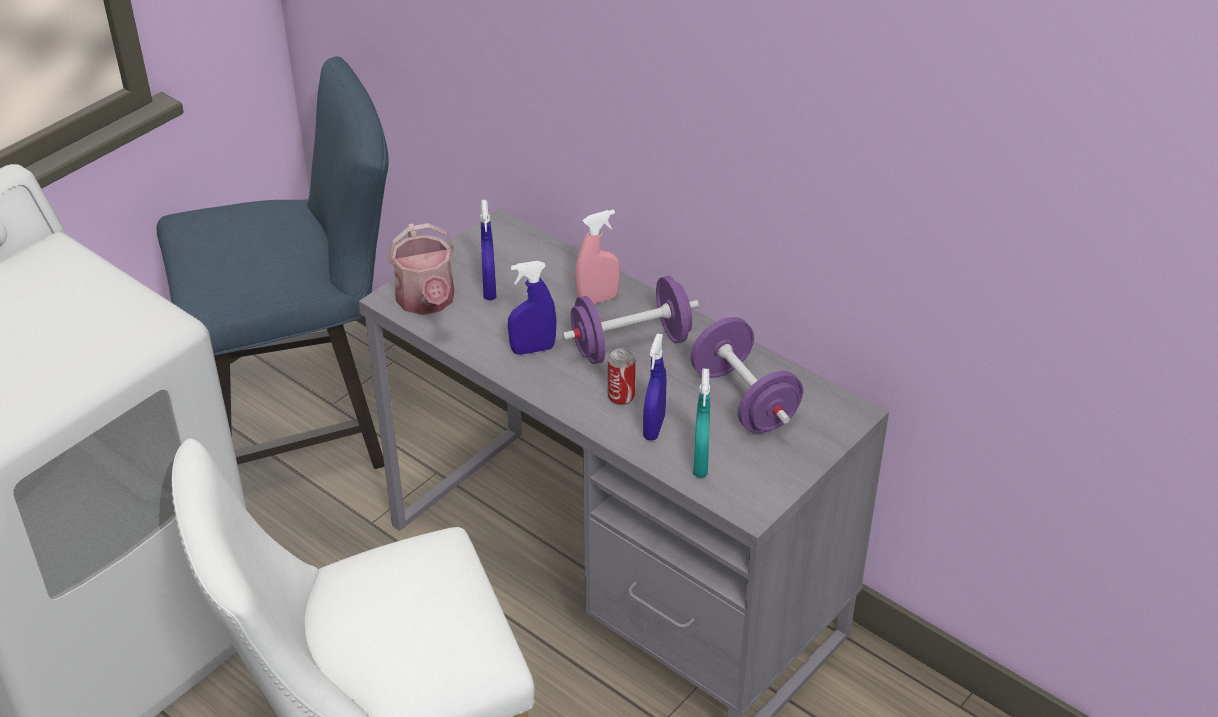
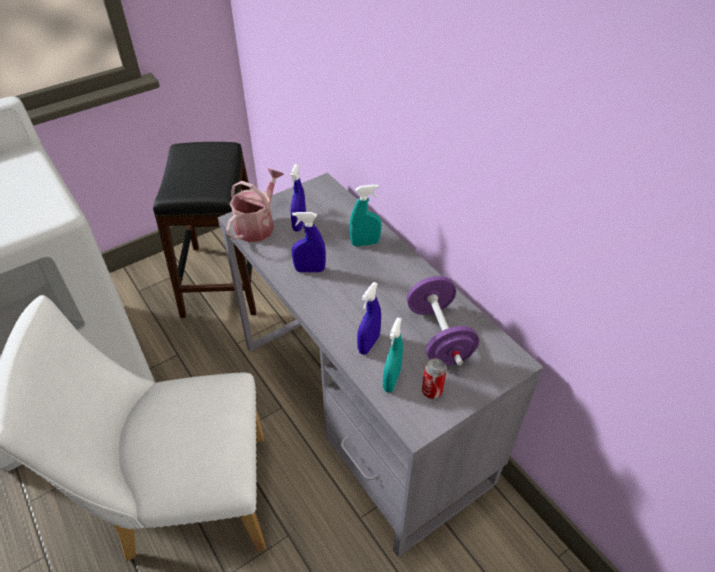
camera: 15 degrees right, 5 degrees up
blue chair [157,56,389,469] -> black stool [153,142,256,318]
watering can [388,223,454,315] -> watering can turned 150 degrees counterclockwise [226,168,284,242]
purple dumbbell [562,276,699,364] -> none
pink spray bottle [575,209,620,304] -> turquoise spray bottle [349,185,382,246]
can [608,348,635,405] -> can moved to [422,358,447,399]

